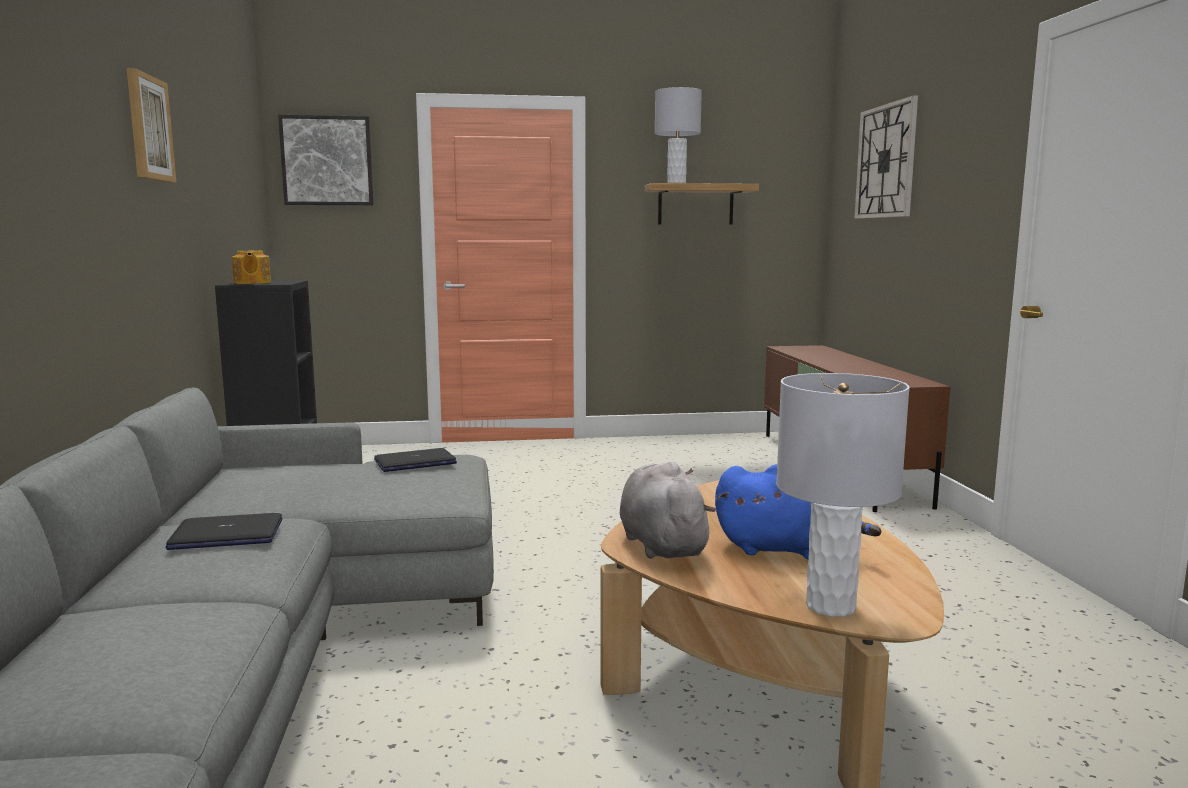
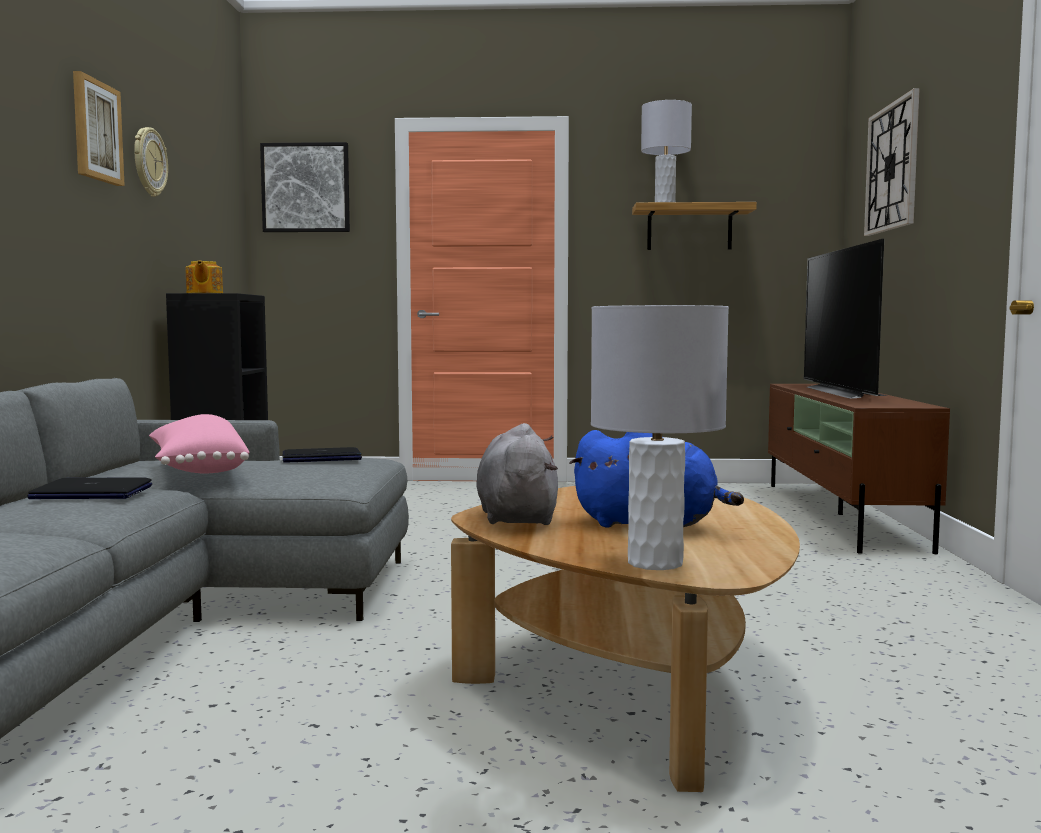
camera: 10 degrees right, 5 degrees down
none -> wall clock [134,127,168,197]
none -> pink pillow [149,414,250,474]
none -> television [804,239,887,399]

